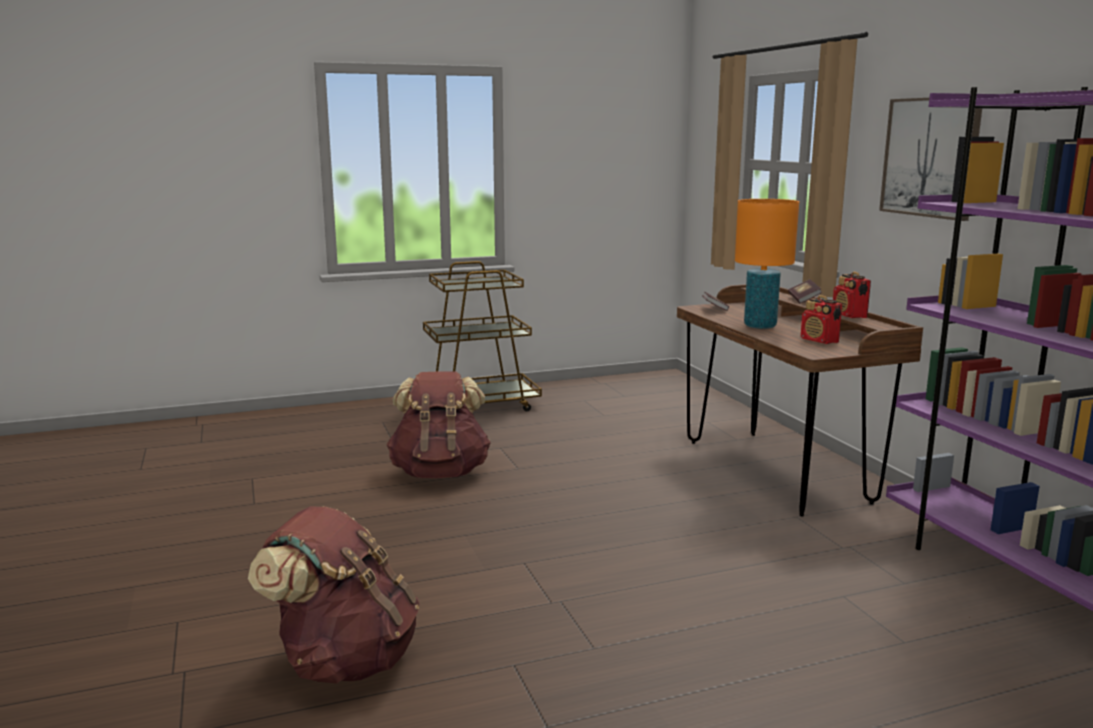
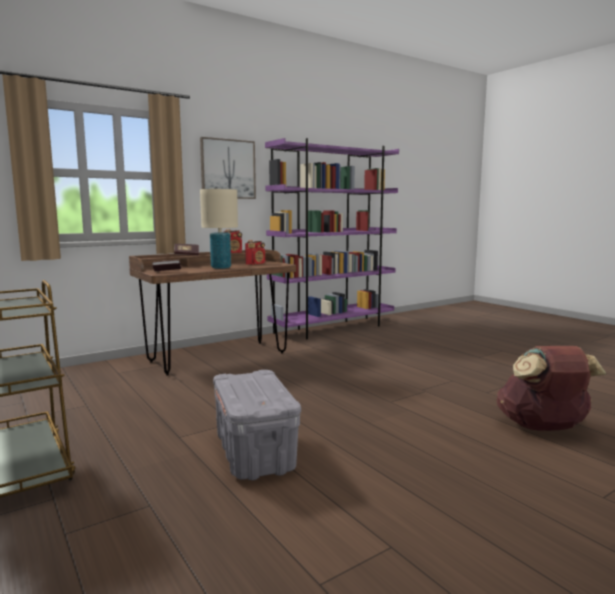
camera: 105 degrees left, 5 degrees down
brown backpack [386,371,491,478] -> grey storage box [213,370,301,481]
orange table lamp [735,199,799,329] -> beige table lamp [200,189,238,269]

